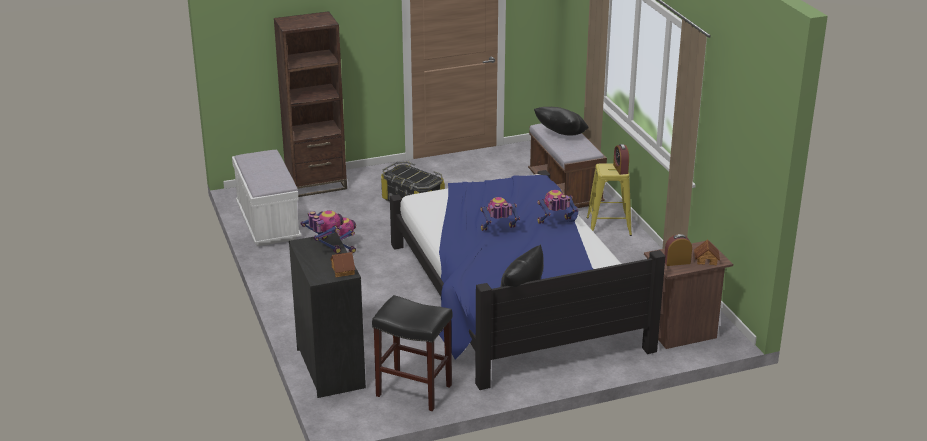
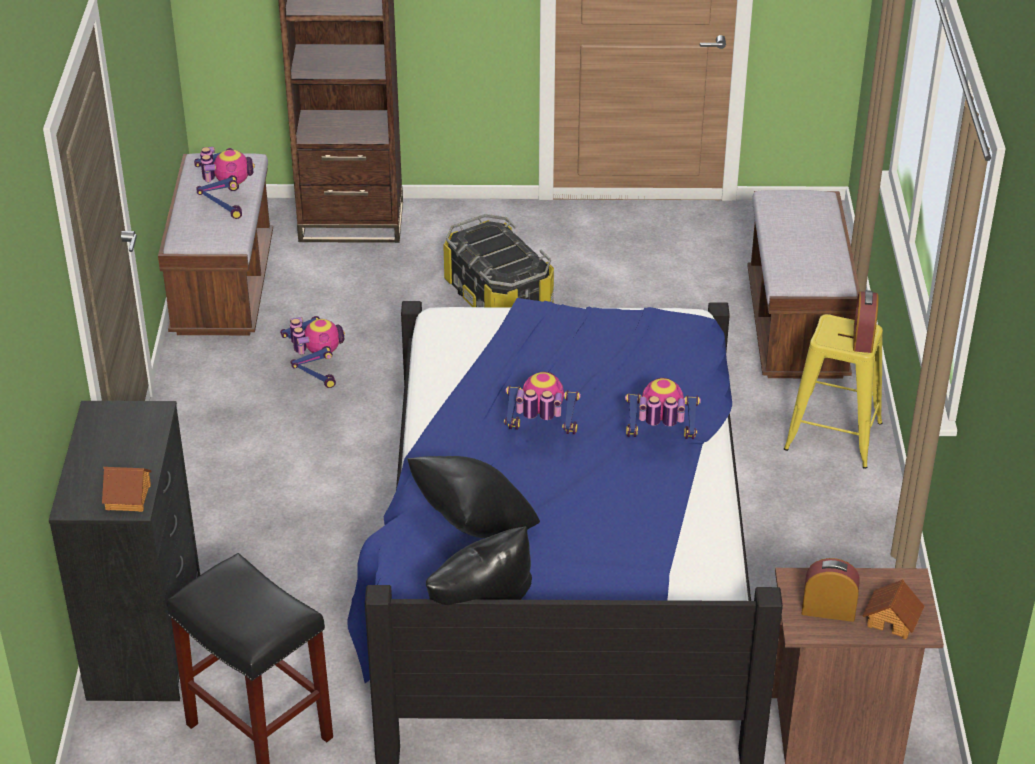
camera: 20 degrees right, 10 degrees up
white bench [232,150,301,246] -> brown bench [158,153,273,335]
toy robot [300,210,344,254] -> toy robot moved to [194,147,255,219]
black pillow [534,107,589,135] -> black pillow moved to [407,456,540,538]

